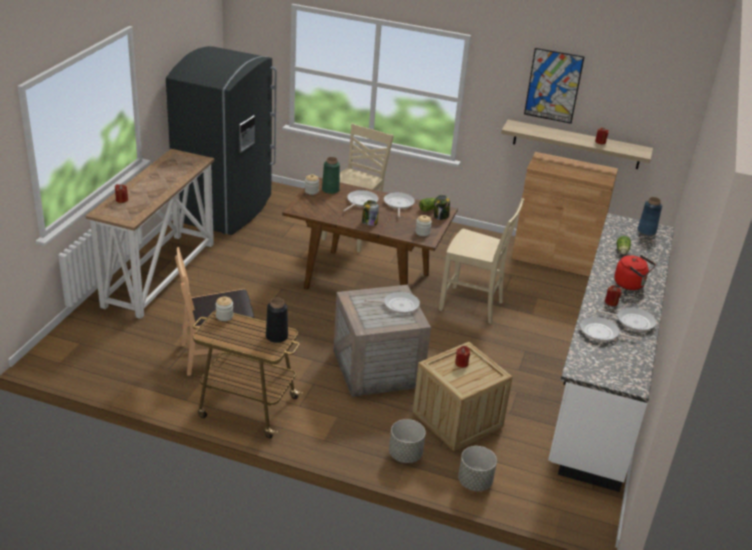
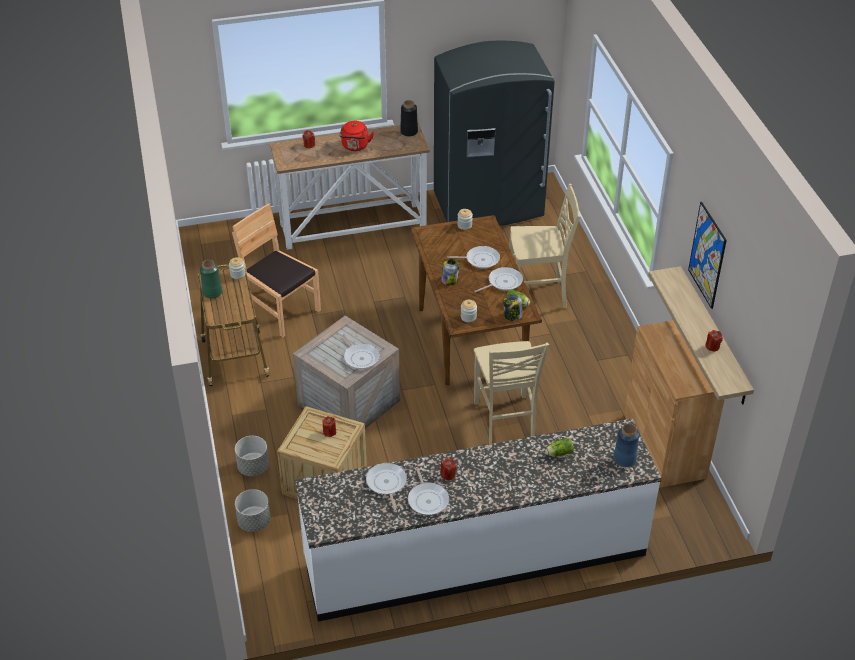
camera: 60 degrees right, 10 degrees up
black vase [266,298,288,343] -> black vase moved to [400,100,418,137]
green vase [322,157,340,194] -> green vase moved to [200,260,222,299]
red kettle [614,255,656,290] -> red kettle moved to [340,121,374,151]

